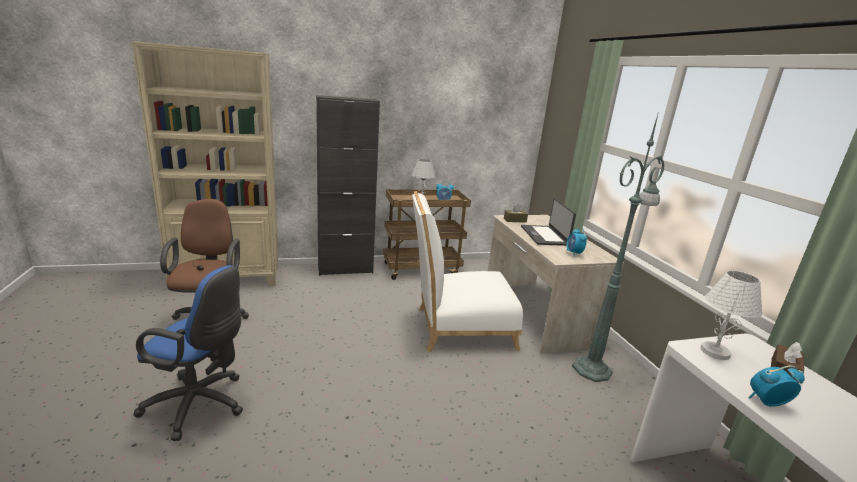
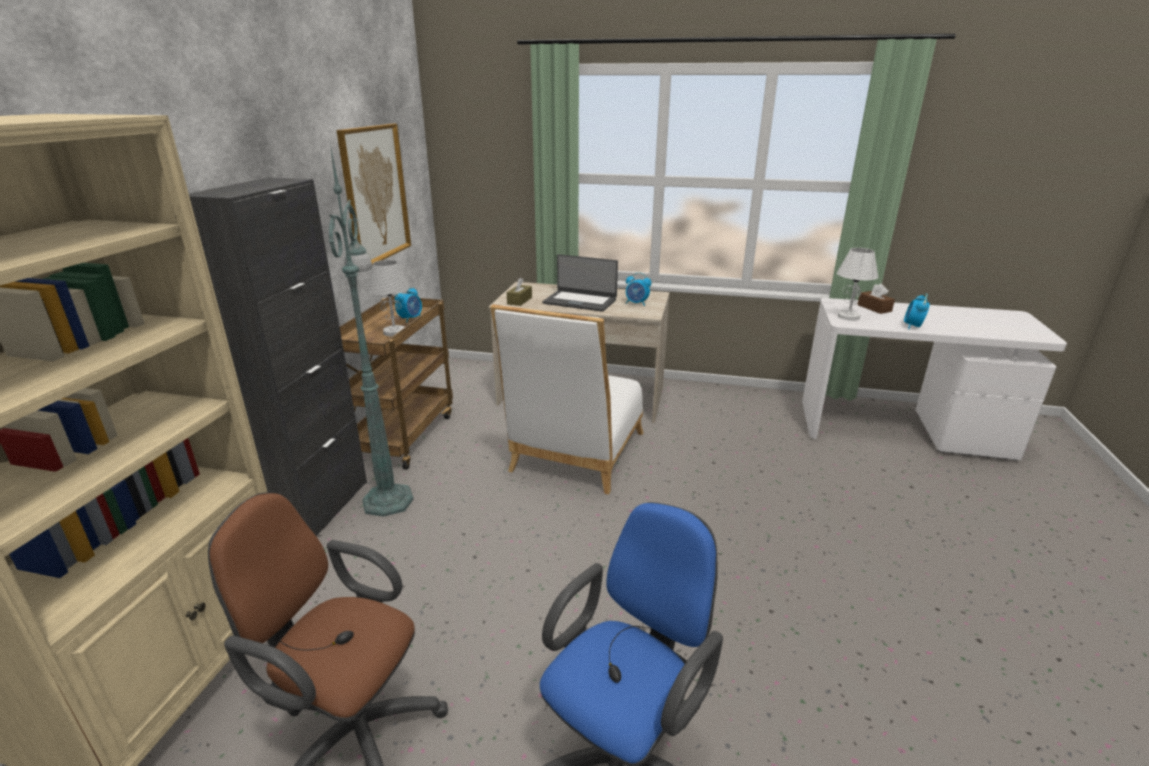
camera: 60 degrees left, 5 degrees up
green floor lamp [572,111,664,382] -> green floor lamp moved to [329,144,413,517]
none -> picture [337,124,411,265]

